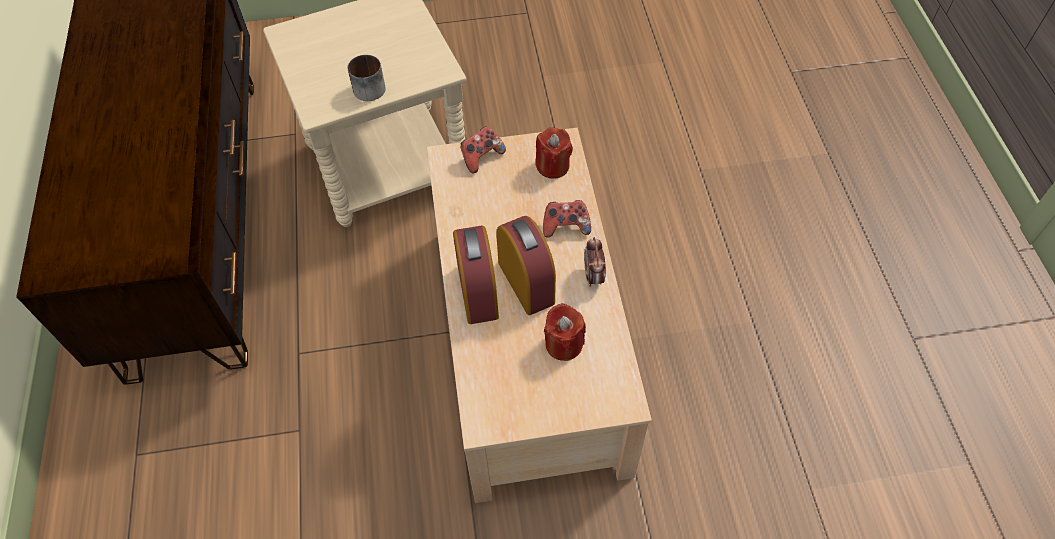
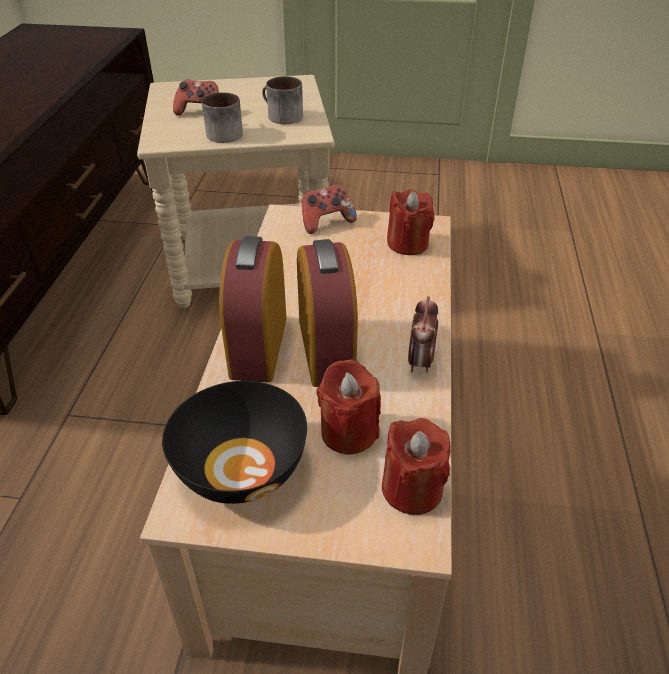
camera: 15 degrees right, 15 degrees down
game controller [543,200,591,238] -> game controller moved to [173,79,219,116]
none -> black bowl [162,381,307,504]
none -> mug [262,76,303,124]
none -> red candle [382,418,451,515]

